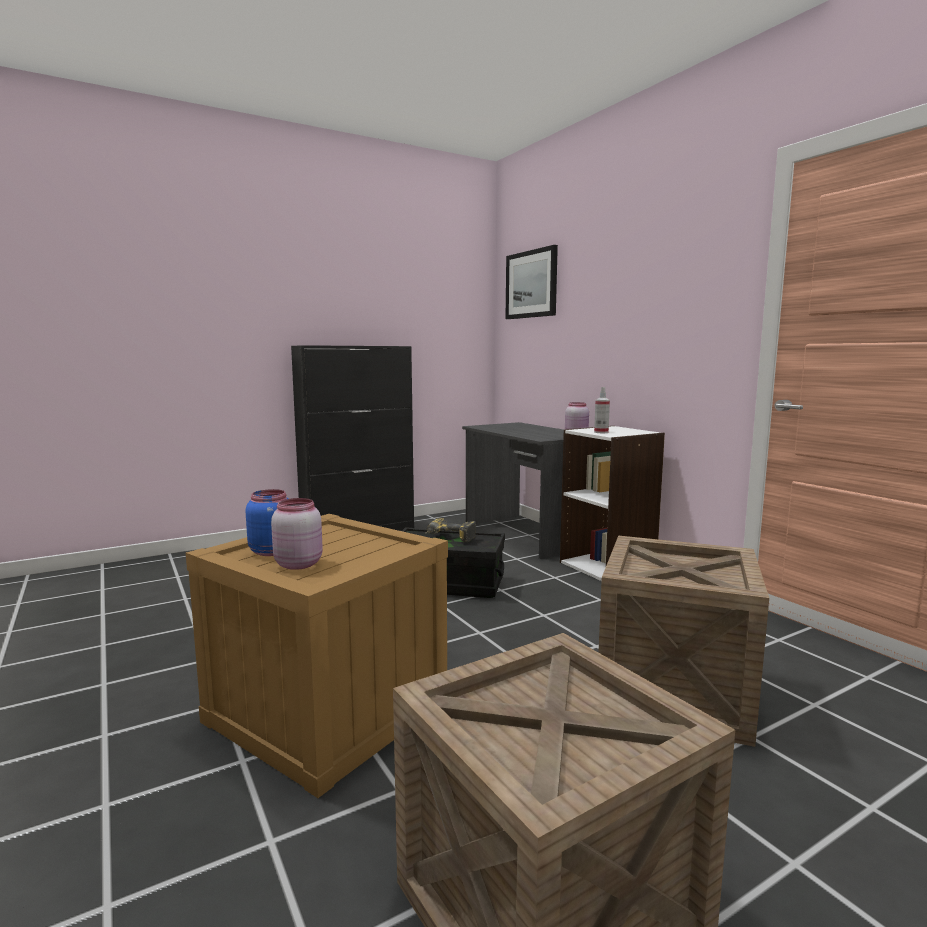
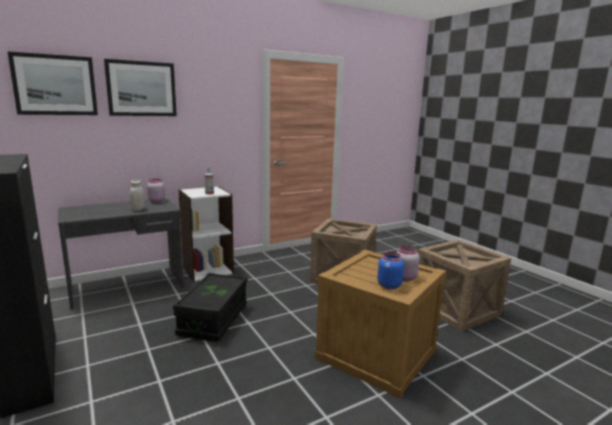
camera: 90 degrees left, 5 degrees up
power drill [425,518,476,543] -> none
none -> picture [104,59,177,116]
none -> white jar [130,180,145,211]

